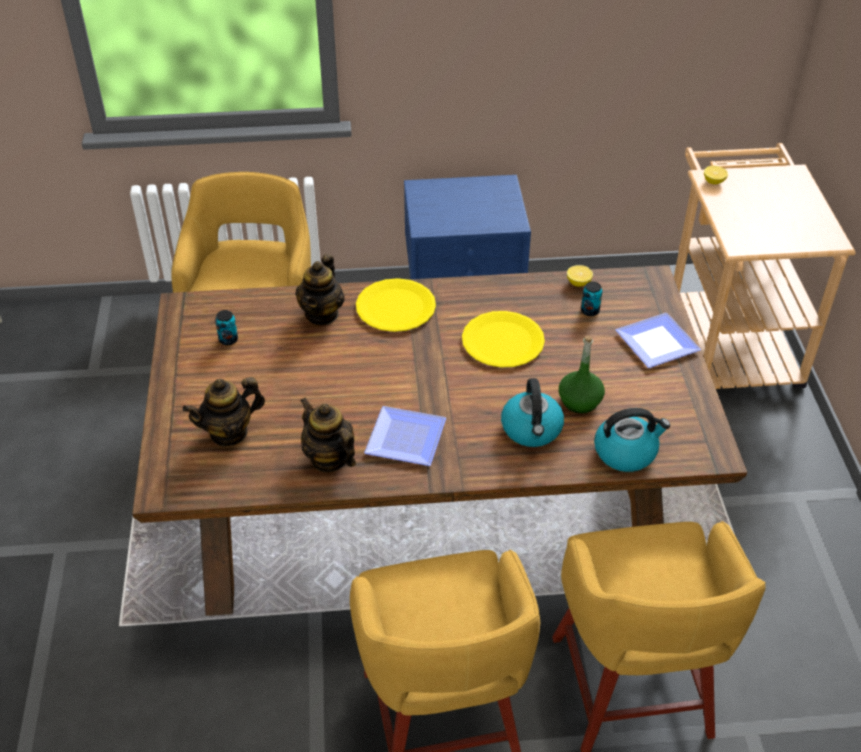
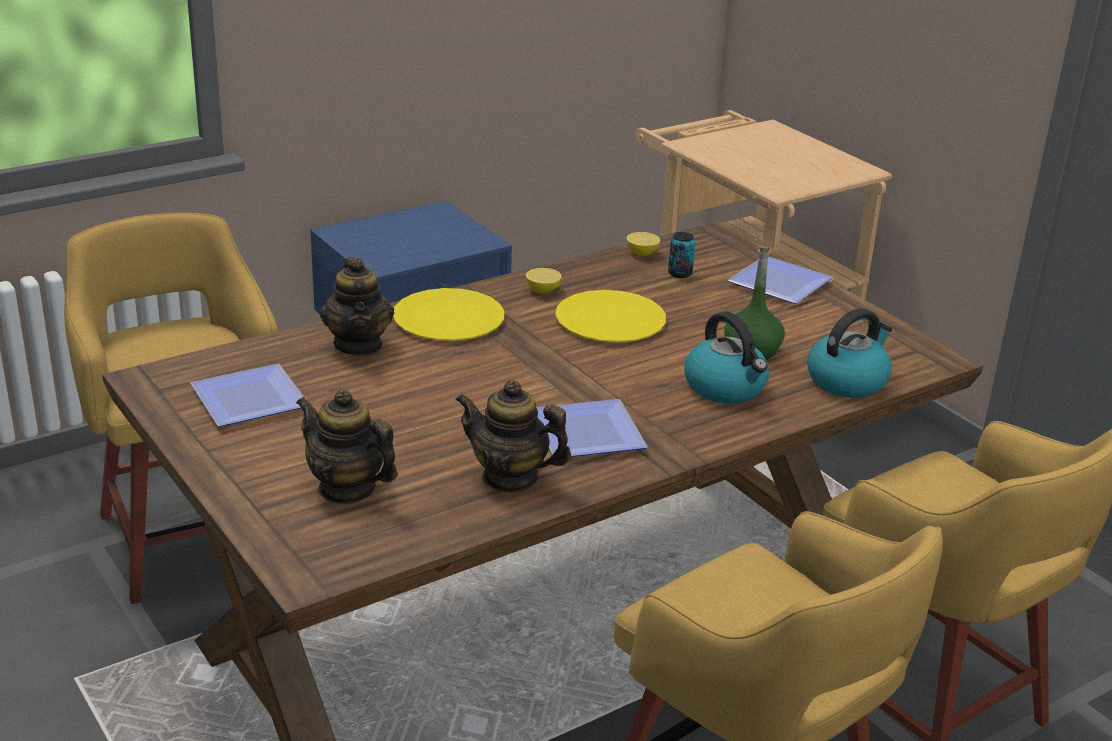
camera: 30 degrees left, 15 degrees down
teapot [182,377,265,447] -> teapot turned 90 degrees clockwise [296,389,397,504]
can [215,310,238,345] -> plate [191,364,305,427]
lemon [704,166,728,184] -> lemon moved to [526,268,562,294]

